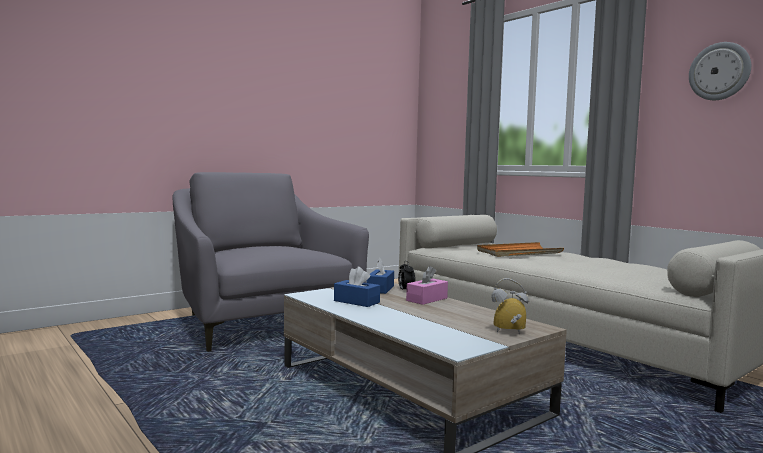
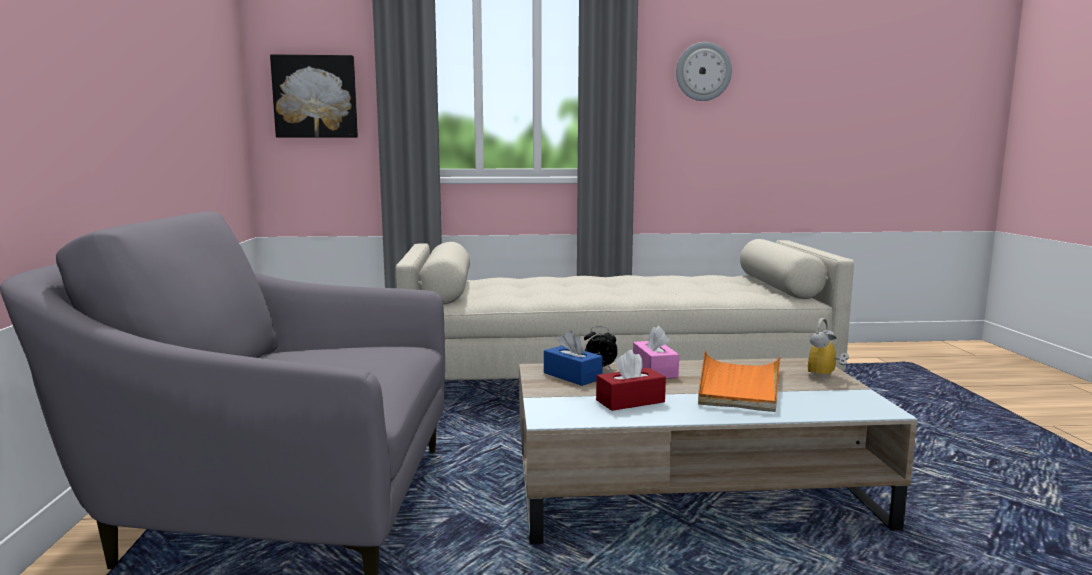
camera: 55 degrees left, 5 degrees up
blue tissue box [334,267,380,307] -> red tissue box [596,350,666,411]
orange tray [477,242,564,257] -> orange tray moved to [698,350,780,412]
none -> picture [270,54,358,138]

